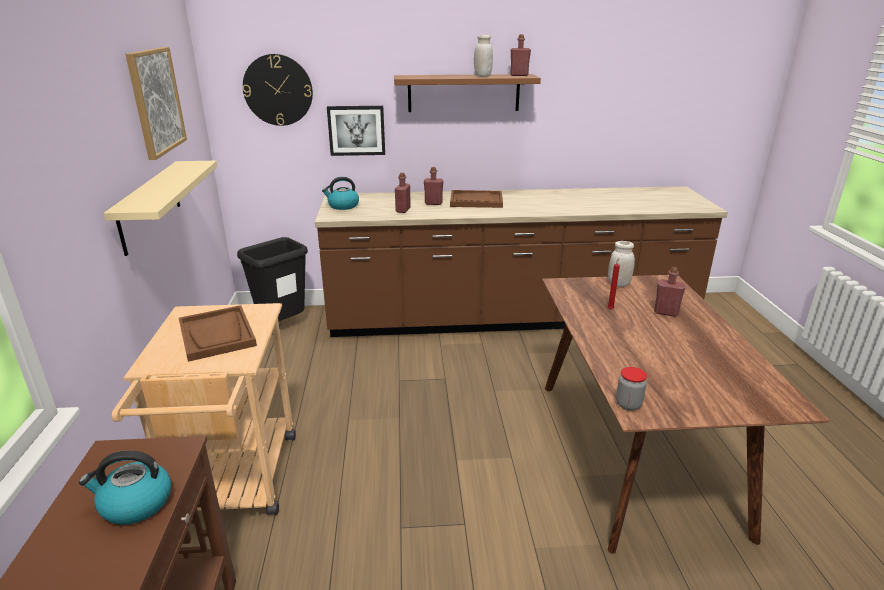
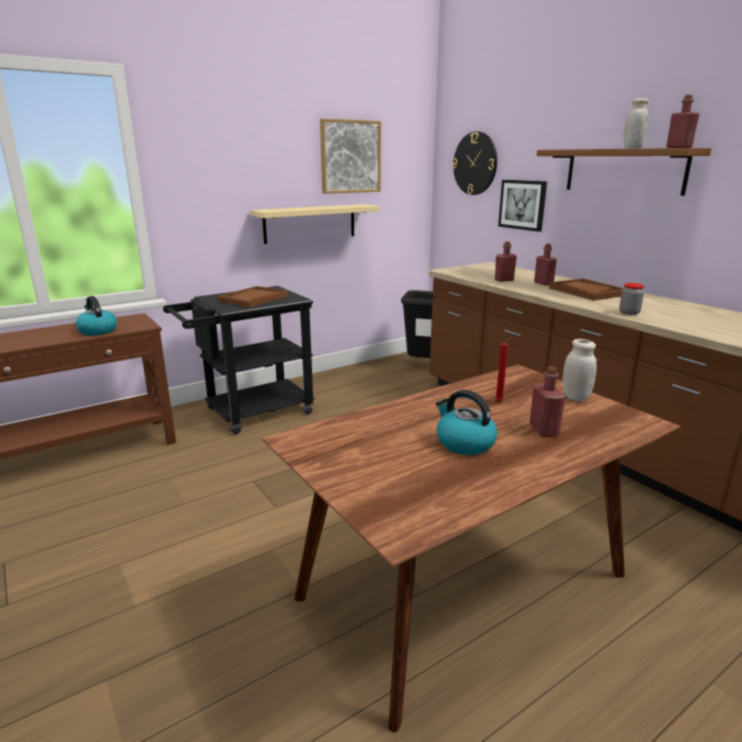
camera: 60 degrees right, 5 degrees down
beige cart [112,303,296,515] -> black cart [163,286,315,435]
kettle [322,177,359,210] -> kettle moved to [436,390,497,455]
jar [616,367,647,411] -> jar moved to [619,283,644,315]

